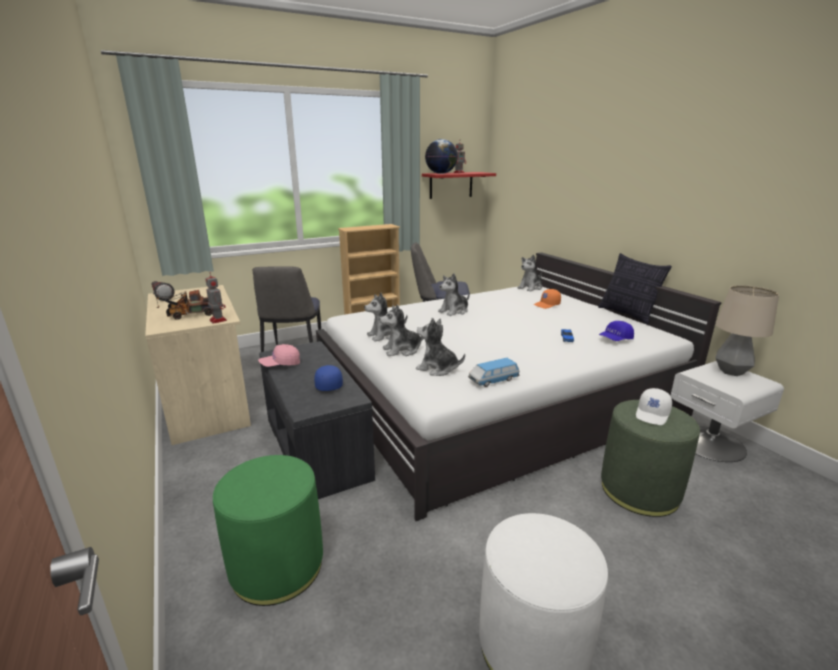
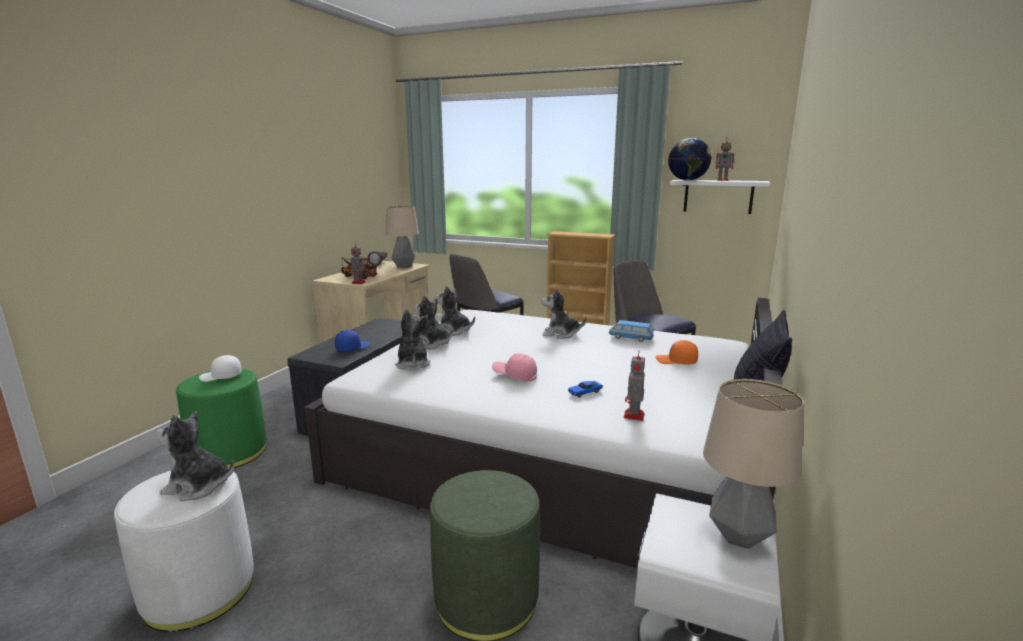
camera: 50 degrees right, 5 degrees down
pink cap [258,344,300,367] -> pink cap moved to [492,353,537,382]
red shelf [422,172,496,199] -> white shelf [670,180,770,214]
toy car [468,358,519,387] -> toy car moved to [609,320,654,342]
plush toy [518,254,542,291] -> plush toy moved to [155,411,235,501]
blue cap [599,321,634,341] -> toy robot [624,352,645,421]
white cap [636,388,672,425] -> white cap moved to [199,355,242,382]
none -> table lamp [385,206,419,268]

